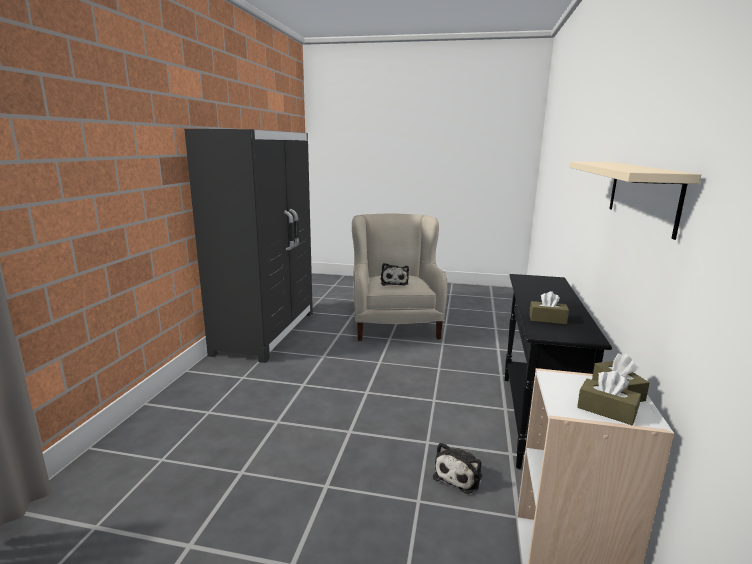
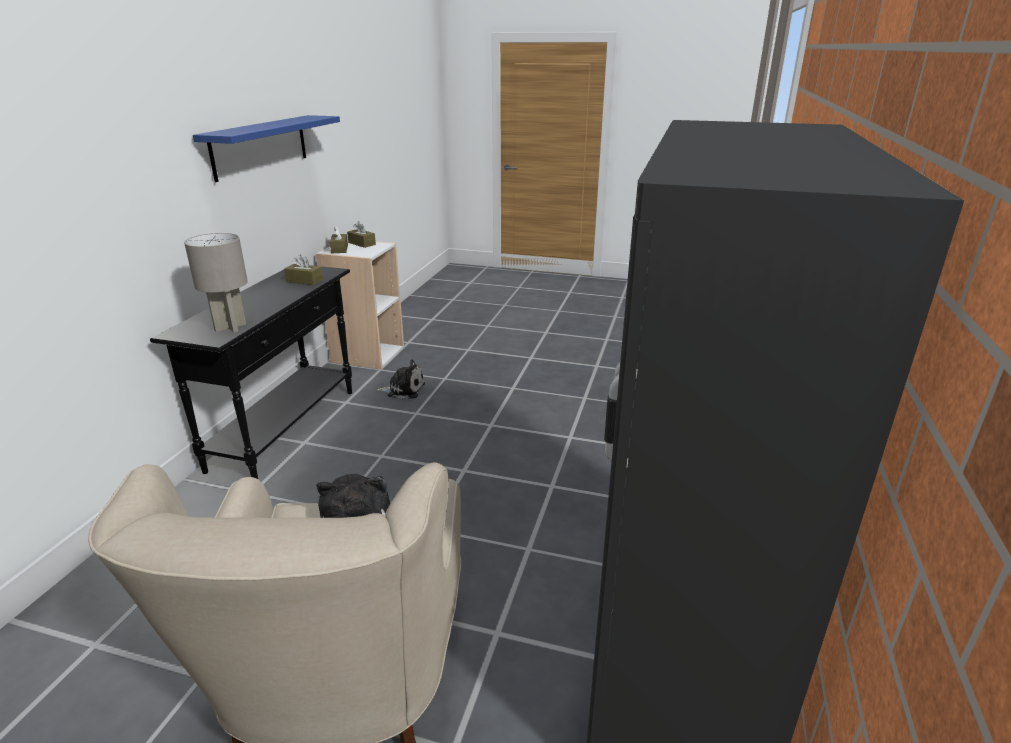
camera: 175 degrees left, 10 degrees up
plush toy [433,442,483,494] -> plush toy turned 60 degrees clockwise [376,360,425,400]
beige shelf [569,161,701,240] -> blue shelf [193,115,340,182]
none -> grey table lamp [184,233,248,332]

